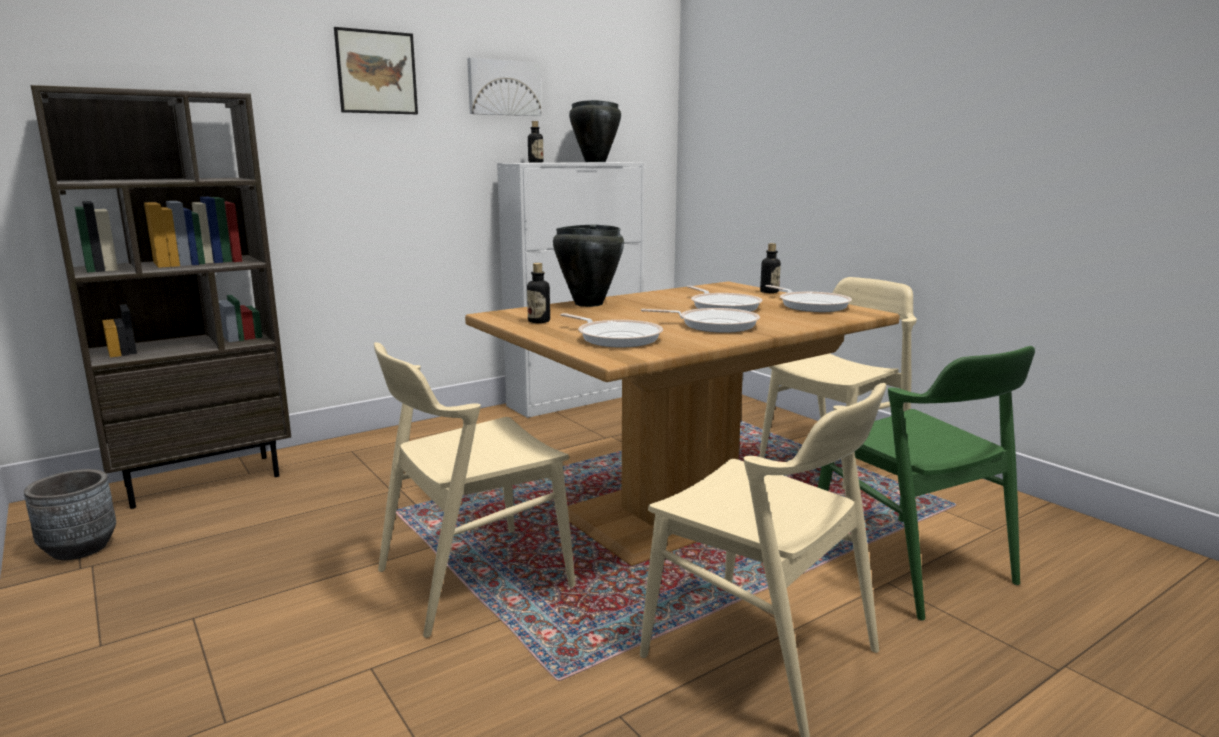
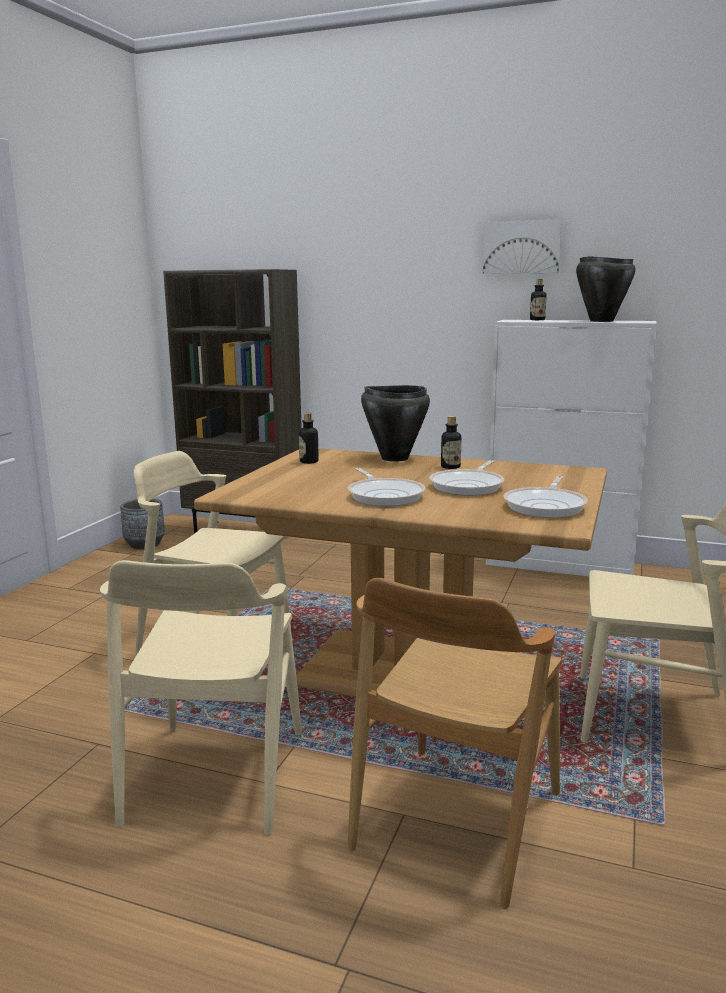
camera: 55 degrees right, 0 degrees up
picture [334,27,418,114] -> none
frying pan [560,313,663,348] -> none
bottle [760,243,781,293] -> bottle moved to [441,416,461,469]
green chair [818,346,1035,621] -> brown chair [347,578,562,909]

